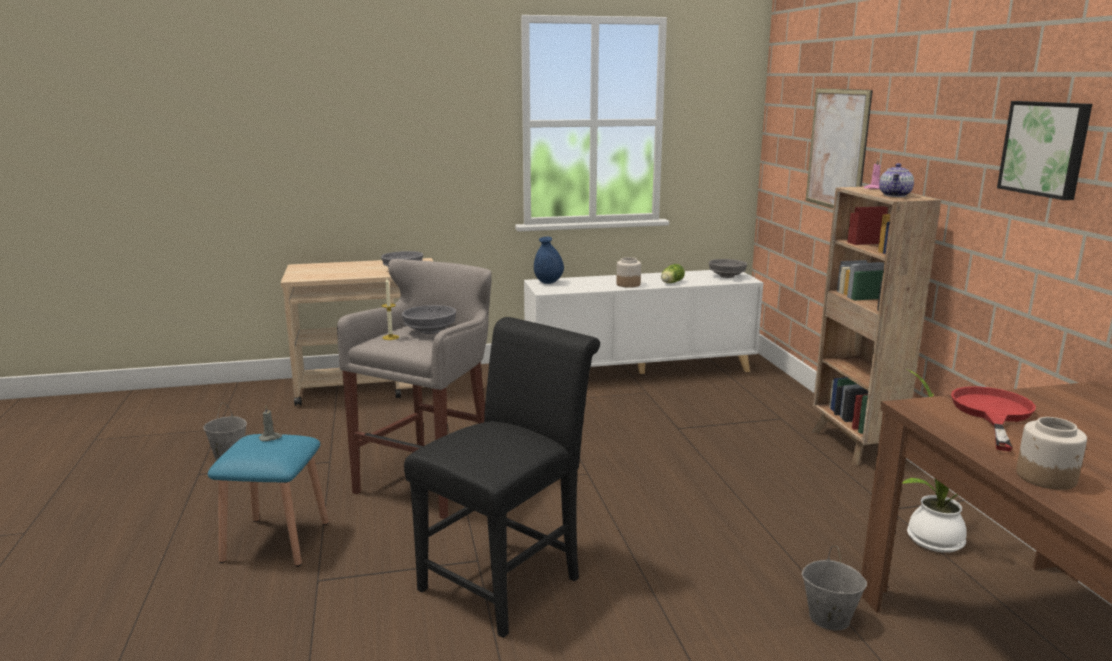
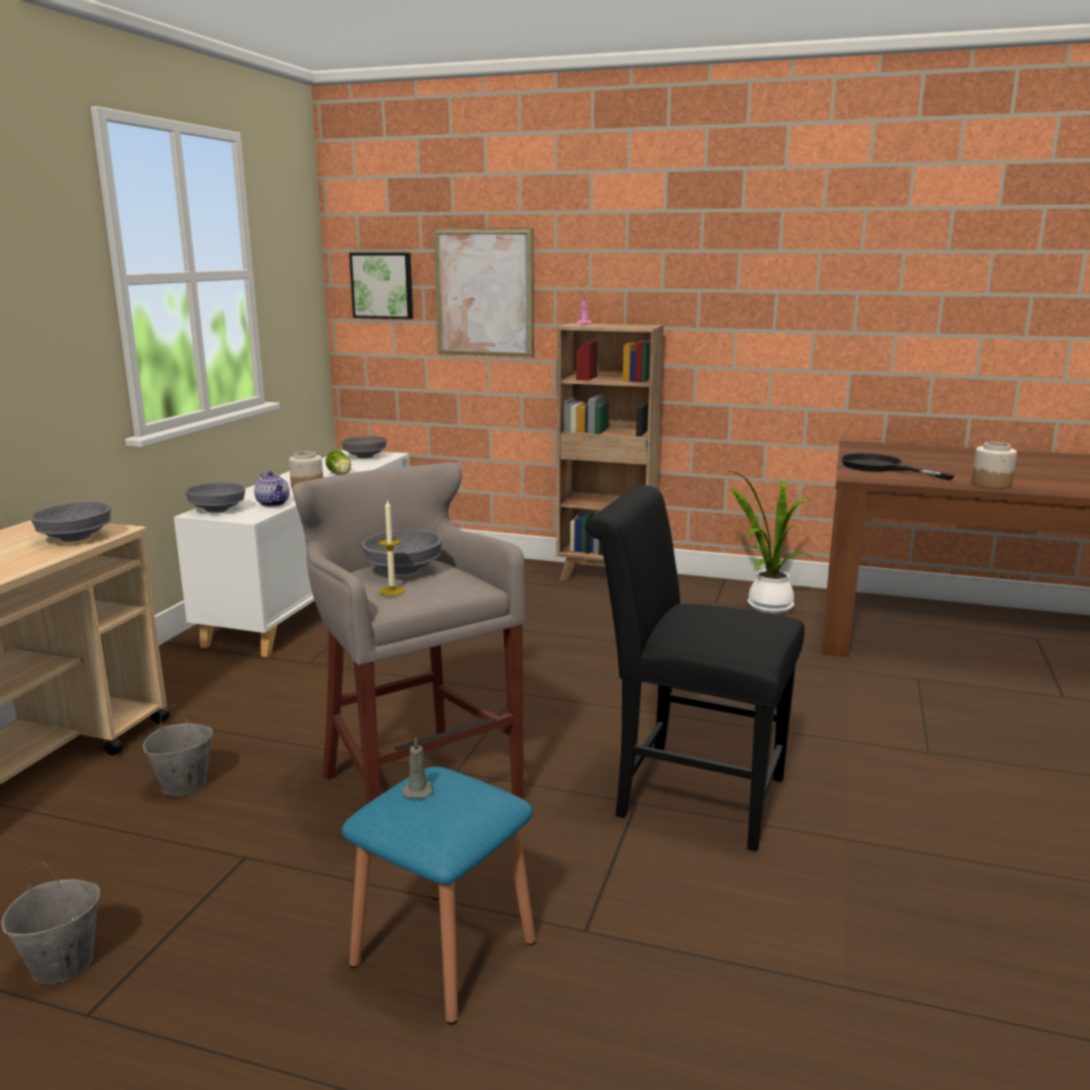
camera: 60 degrees left, 0 degrees up
black chair [404,317,600,638] -> black chair turned 45 degrees counterclockwise [585,485,805,852]
blue vase [534,237,564,284] -> grey bowl [185,482,245,513]
grey bucket [802,546,867,630] -> grey bucket moved to [143,704,213,796]
teapot [879,163,914,197] -> teapot moved to [254,471,290,507]
red frying pan [951,386,1036,451] -> black frying pan [841,453,955,480]
picture [997,101,1092,200] -> picture moved to [349,253,413,319]

